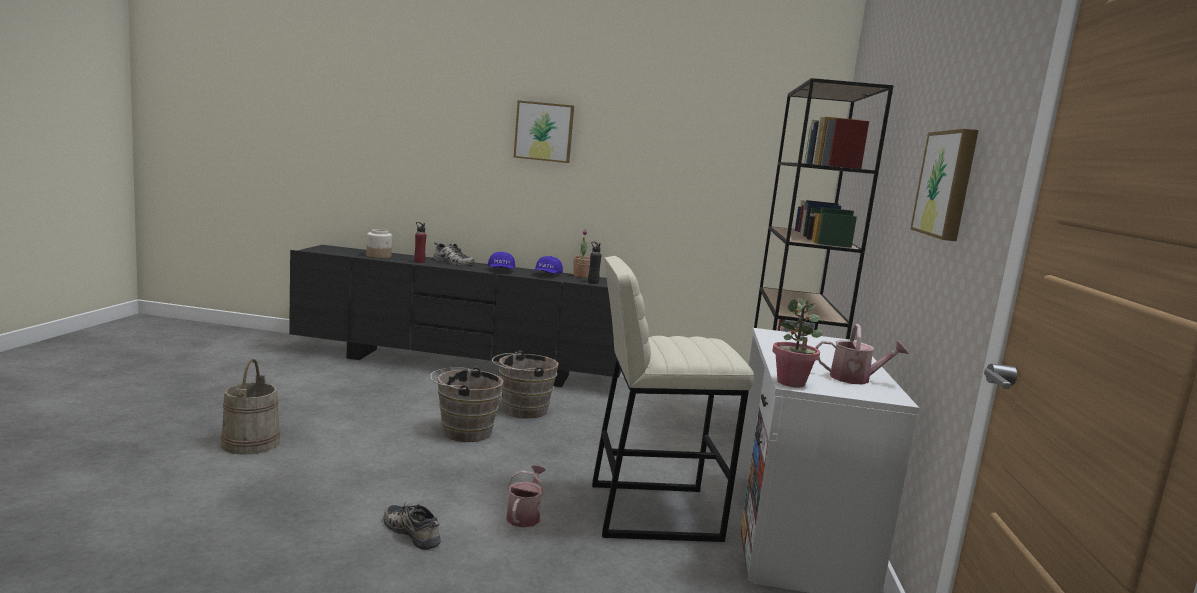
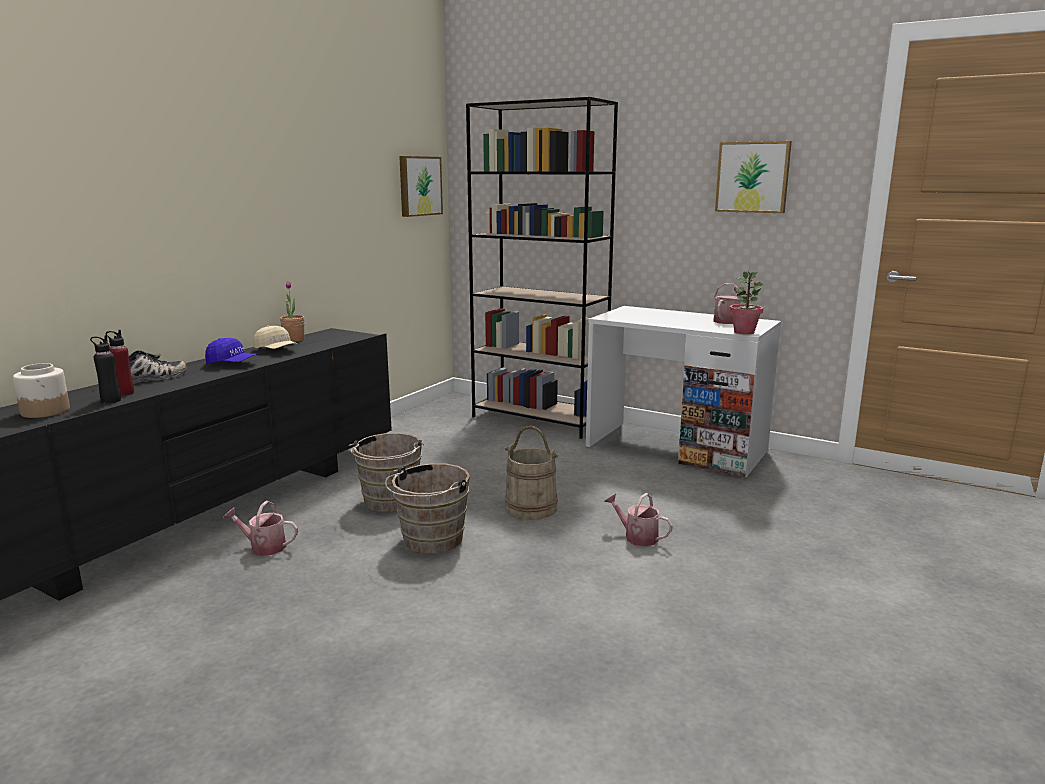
camera: 65 degrees left, 5 degrees up
beige bucket [221,359,280,455] -> beige bucket moved to [505,426,558,520]
shoe [383,502,441,550] -> none
picture [514,100,574,163] -> picture moved to [399,156,443,217]
blue cap [533,256,563,274] -> beige cap [253,326,298,349]
black bottle [588,242,601,284] -> black bottle moved to [90,335,121,404]
beige stool [592,256,754,542] -> none
none -> watering can [223,501,298,556]

